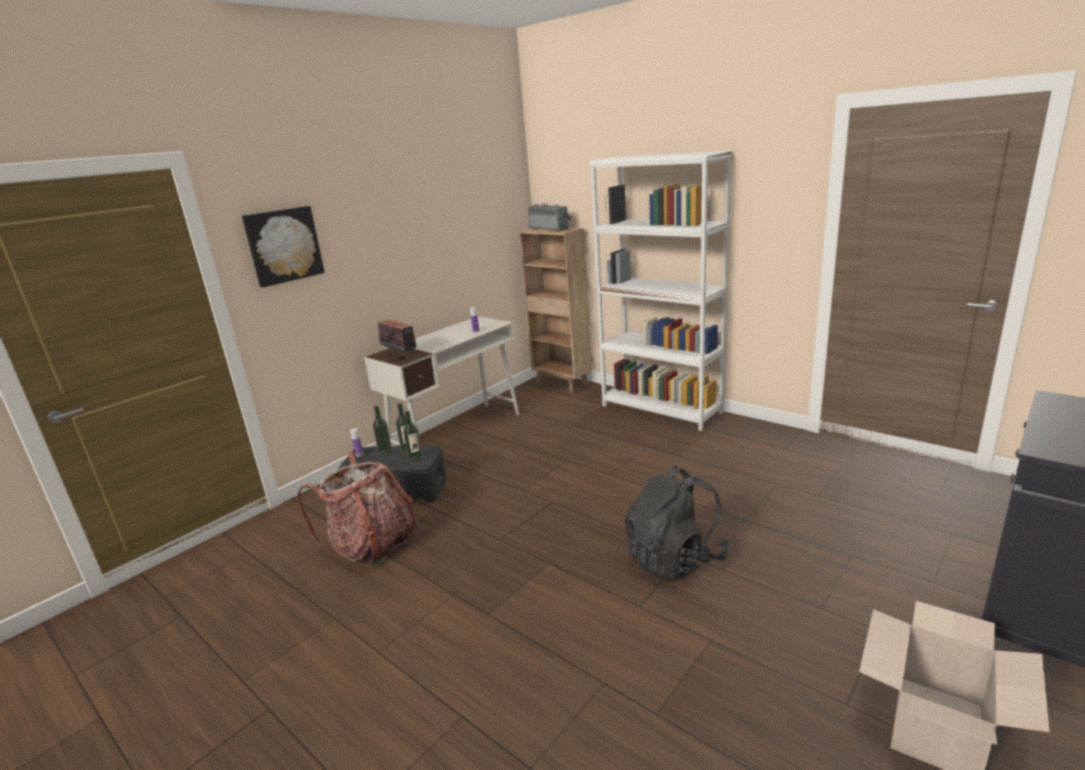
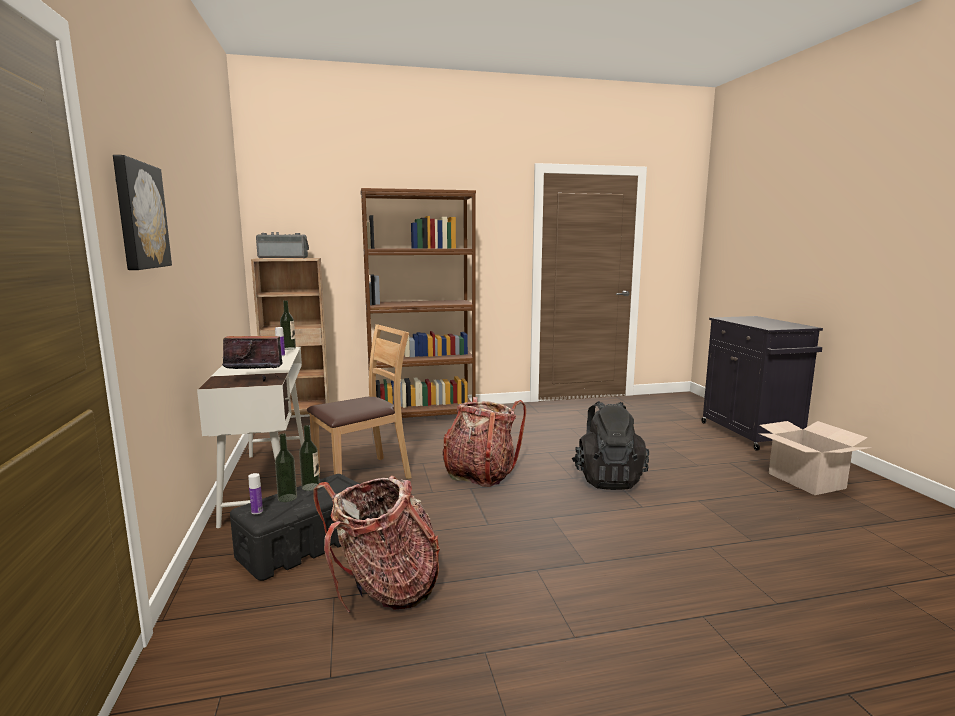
camera: 55 degrees left, 10 degrees down
bottle [403,411,423,462] -> bottle moved to [280,300,296,350]
white bookcase [590,151,732,431] -> brown bookcase [361,188,476,418]
none -> brown chair [307,324,412,479]
none -> backpack [442,397,526,487]

